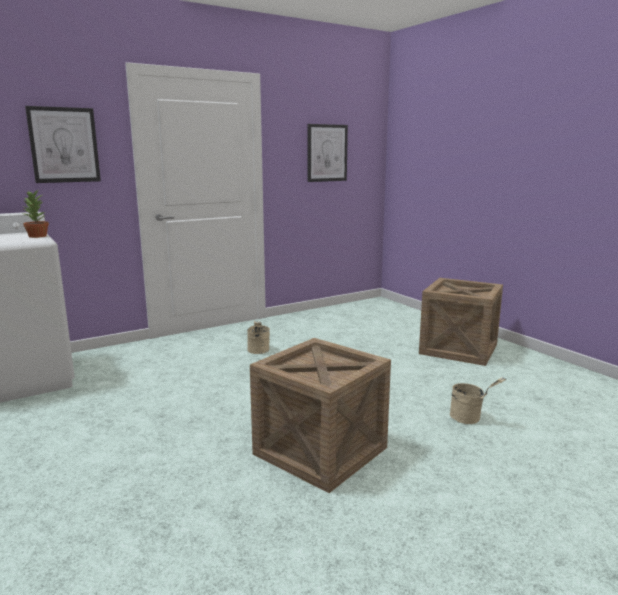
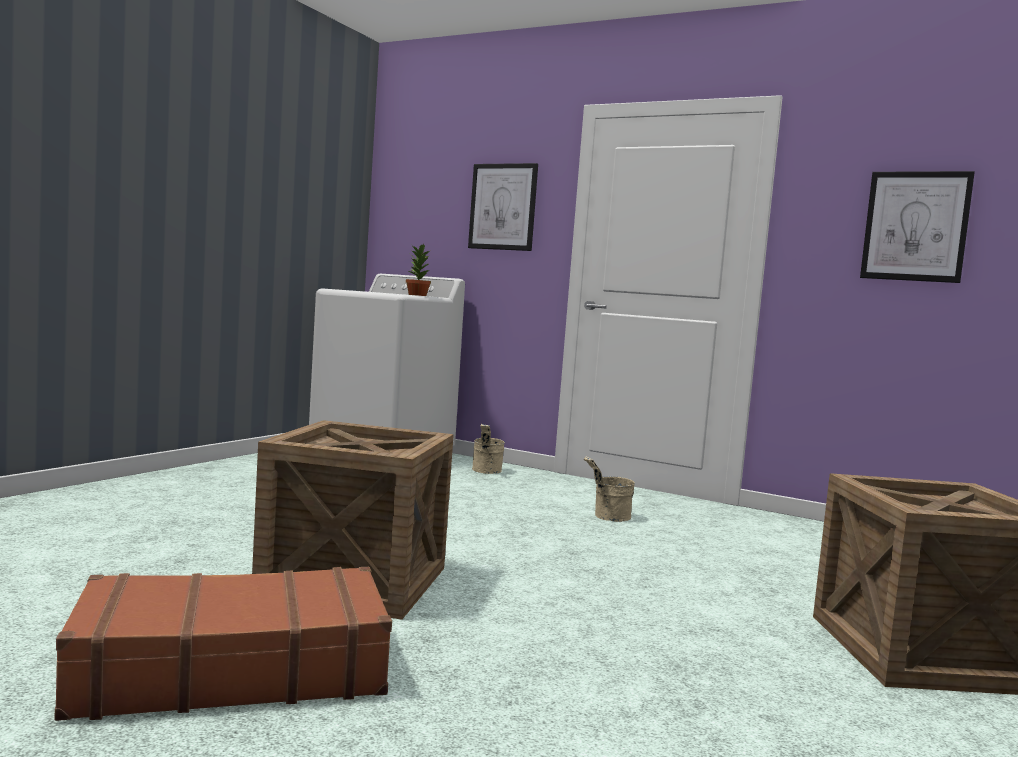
camera: 60 degrees right, 10 degrees down
beige bucket [450,377,506,424] -> beige bucket moved to [472,424,505,474]
none -> brown suitcase [54,567,392,721]

